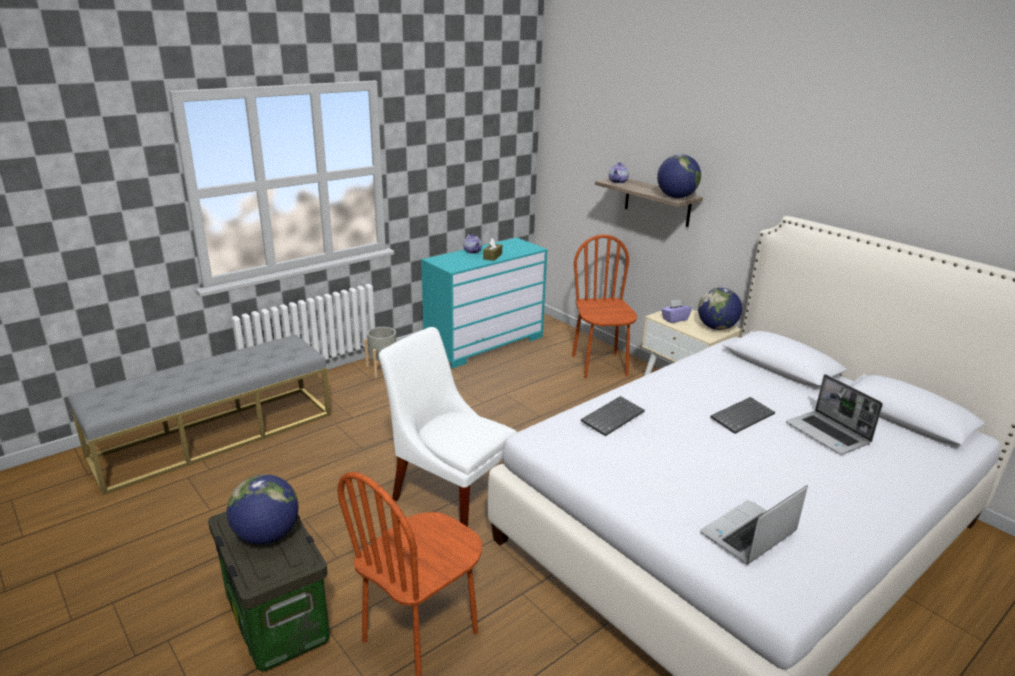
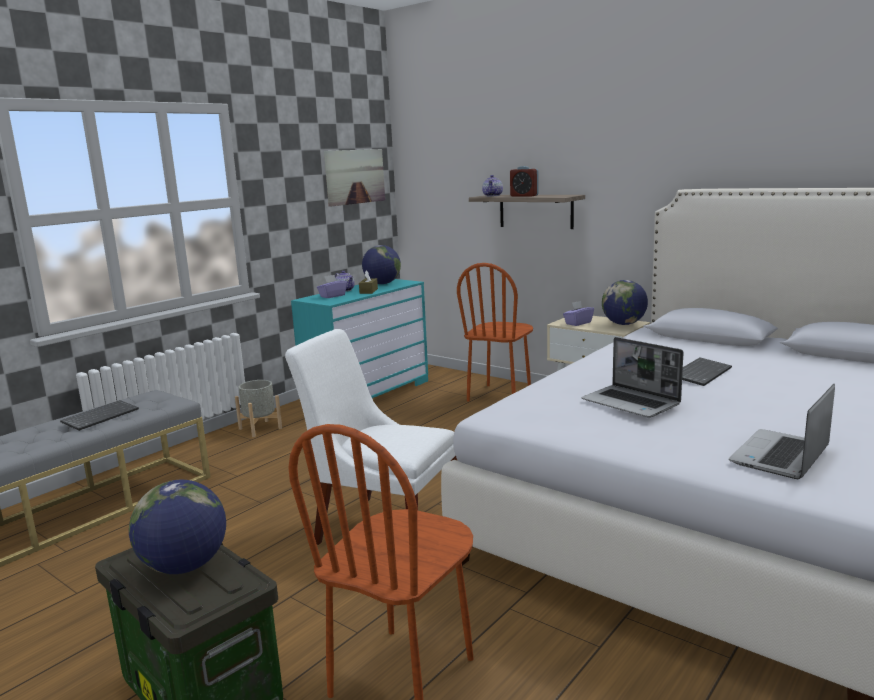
camera: 10 degrees left, 10 degrees down
brown chair [572,235,637,378] -> brown chair turned 135 degrees counterclockwise [457,263,533,401]
keyboard [581,396,645,436] -> keyboard moved to [60,400,139,431]
globe [657,154,701,198] -> globe moved to [362,245,401,284]
laptop [786,374,883,455] -> laptop moved to [582,337,684,418]
none -> purple tissue box [317,275,347,298]
none -> picture [324,149,385,207]
none -> alarm clock [510,166,539,197]

